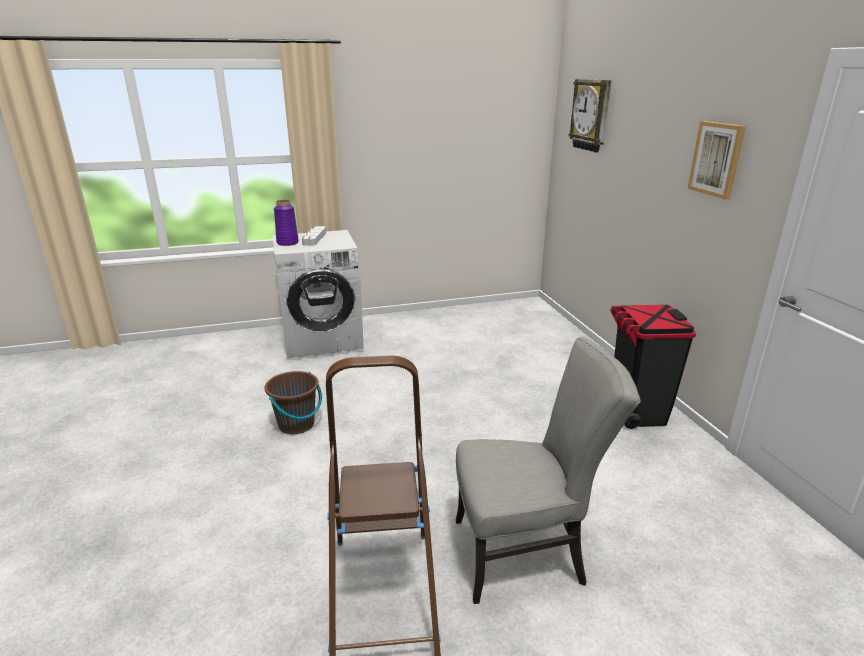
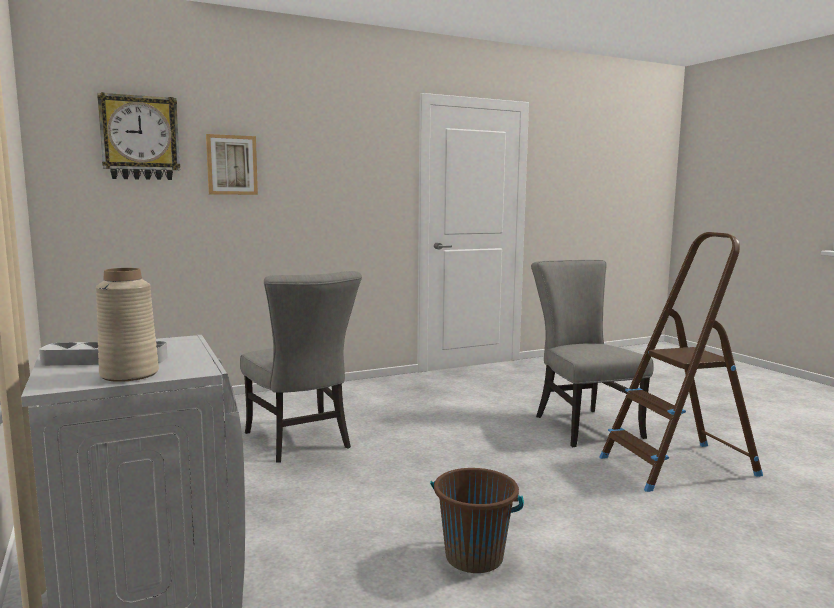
camera: 100 degrees left, 15 degrees down
purple vase [274,200,299,246] -> beige vase [96,268,159,382]
black trash can [610,305,696,429] -> none
picture [688,121,746,199] -> picture moved to [206,134,258,195]
none -> grey chair [240,271,362,463]

